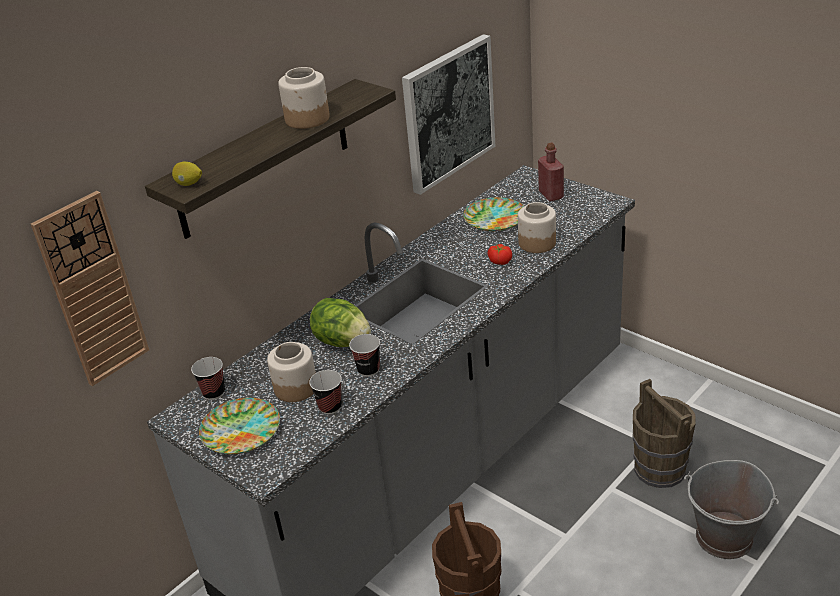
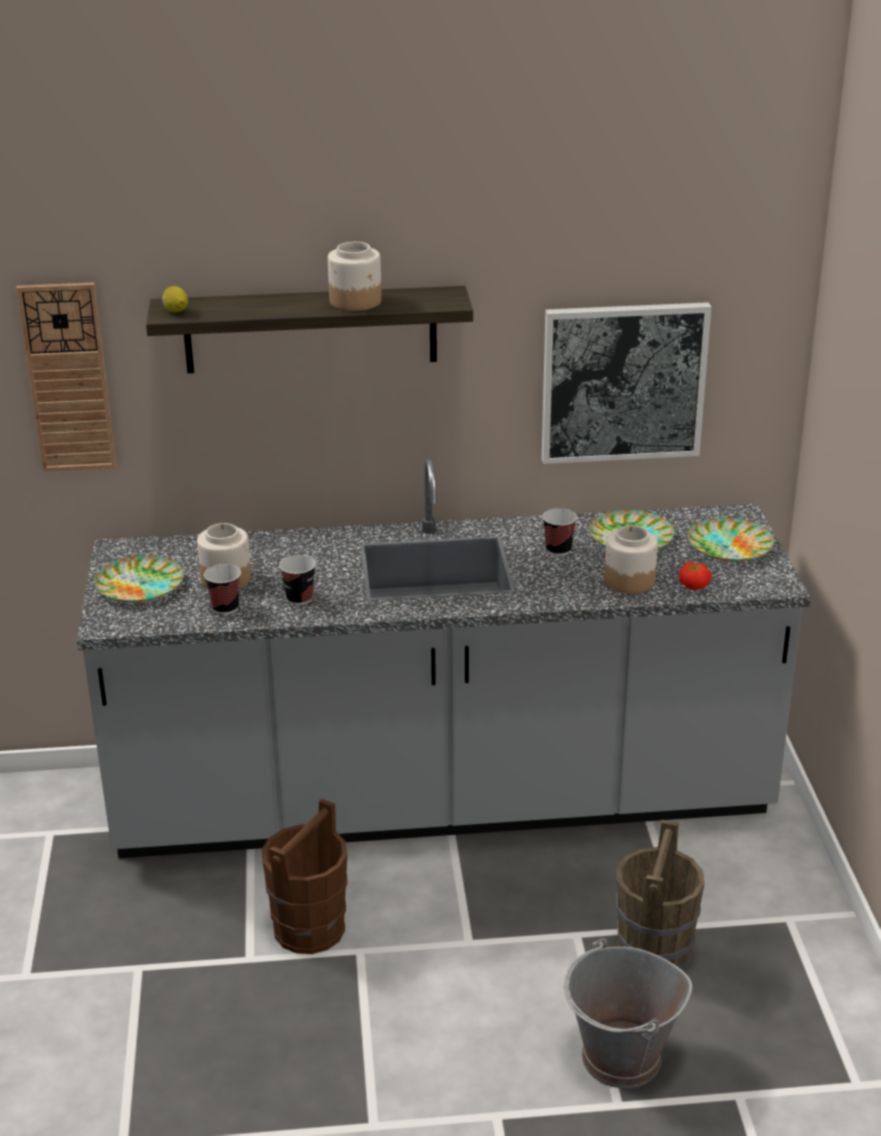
camera: 40 degrees right, 5 degrees down
cup [191,357,225,400] -> cup moved to [542,508,577,556]
lettuce [310,298,371,347] -> none
tomato [488,244,512,265] -> tomato moved to [679,561,712,590]
red bottle [538,143,564,201] -> plate [688,517,774,562]

